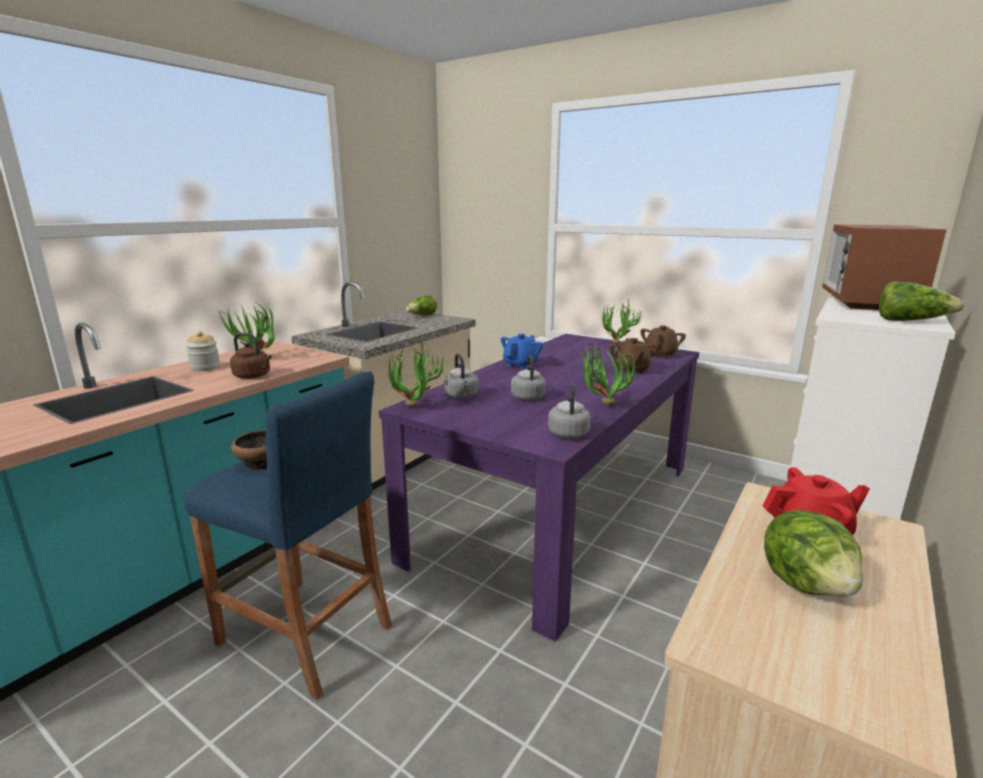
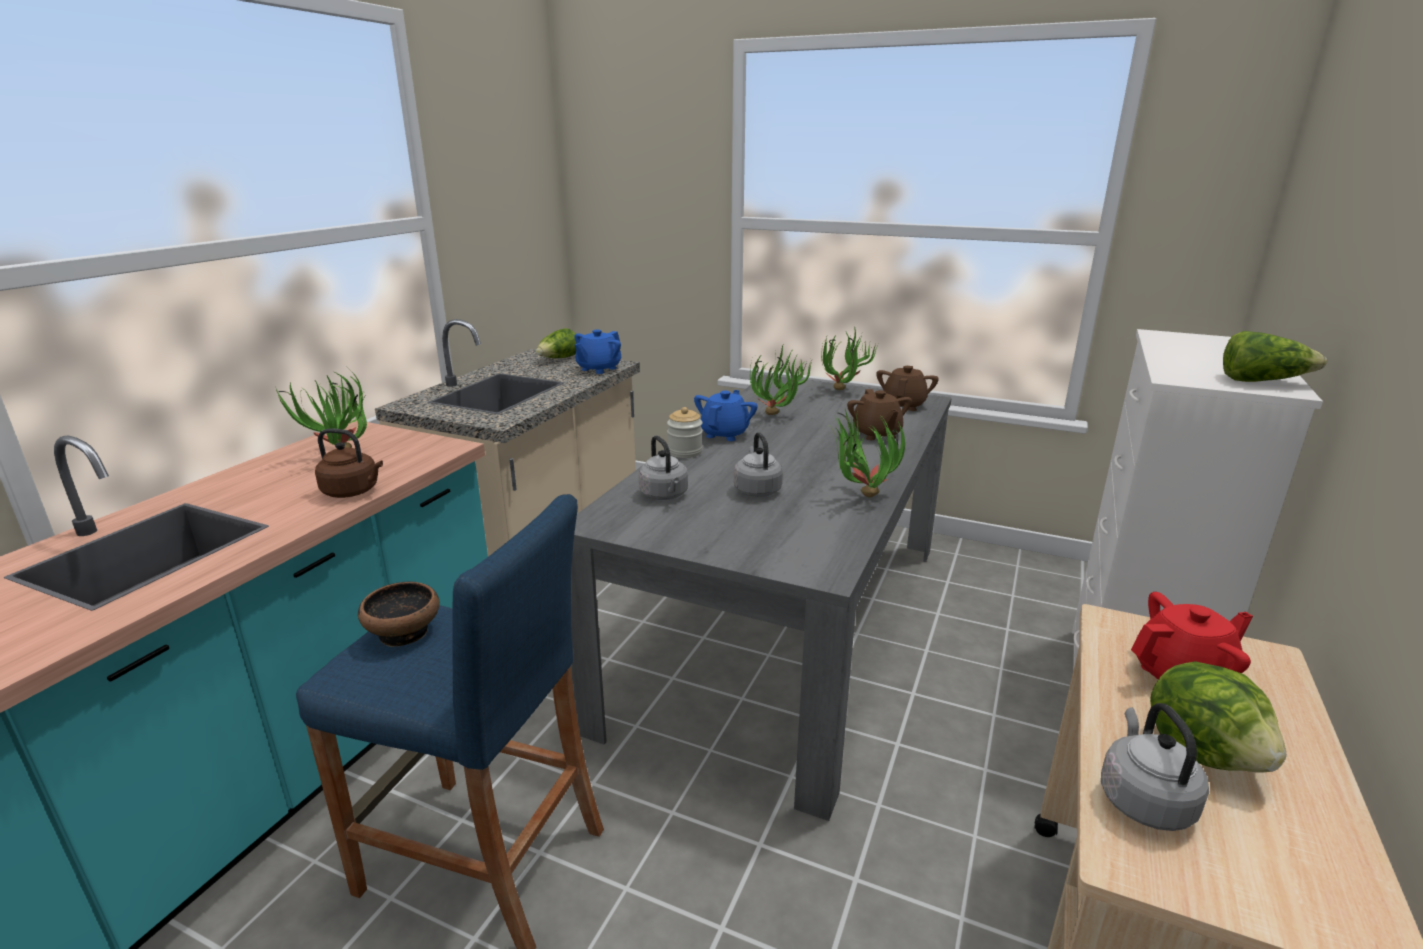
camera: 10 degrees left, 5 degrees up
jar [186,331,220,371] -> jar moved to [667,407,703,458]
purple dining table [379,334,699,642] -> grey dining table [571,375,952,821]
potted plant [386,342,446,407] -> potted plant moved to [750,345,812,415]
grey kettle [548,384,591,438] -> grey kettle moved to [1101,703,1209,831]
microwave [822,224,947,310] -> none
none -> blue teapot [574,330,621,374]

